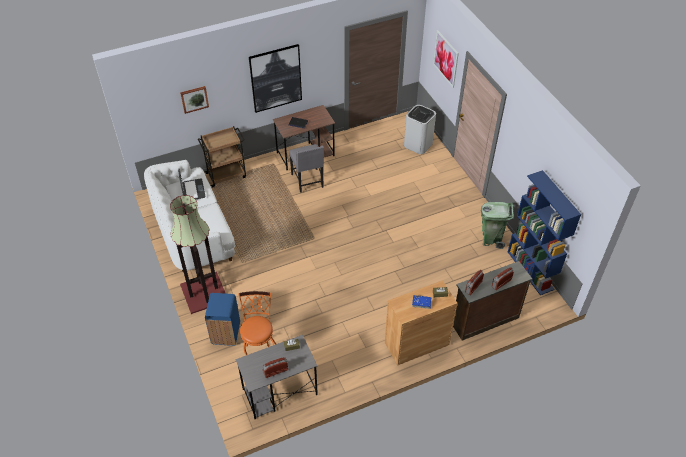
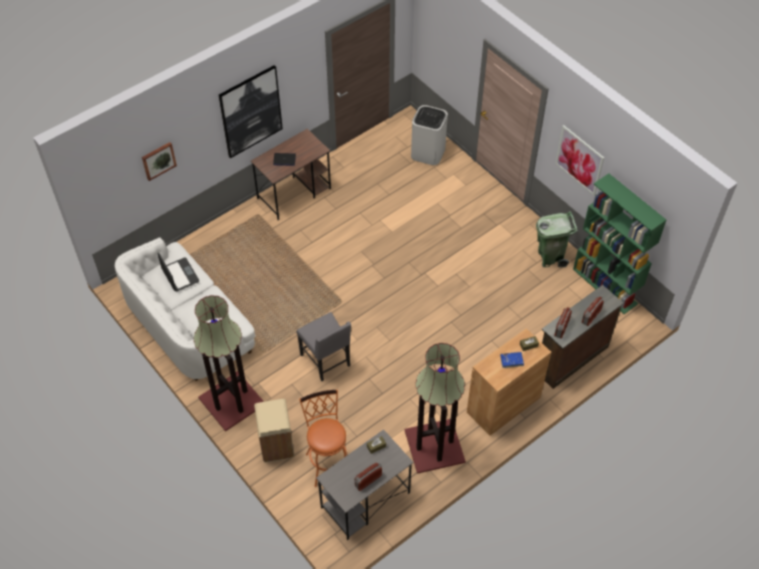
camera: 15 degrees left, 5 degrees up
brown cart [198,126,246,188] -> none
blue trash can [205,293,240,346] -> beige trash can [254,399,294,462]
grey chair [289,144,324,193] -> grey chair moved to [297,312,351,381]
picture [433,30,459,88] -> picture moved to [555,125,604,196]
blue bookcase [508,170,581,295] -> green bookcase [573,174,666,314]
none -> floor lamp [405,343,466,474]

